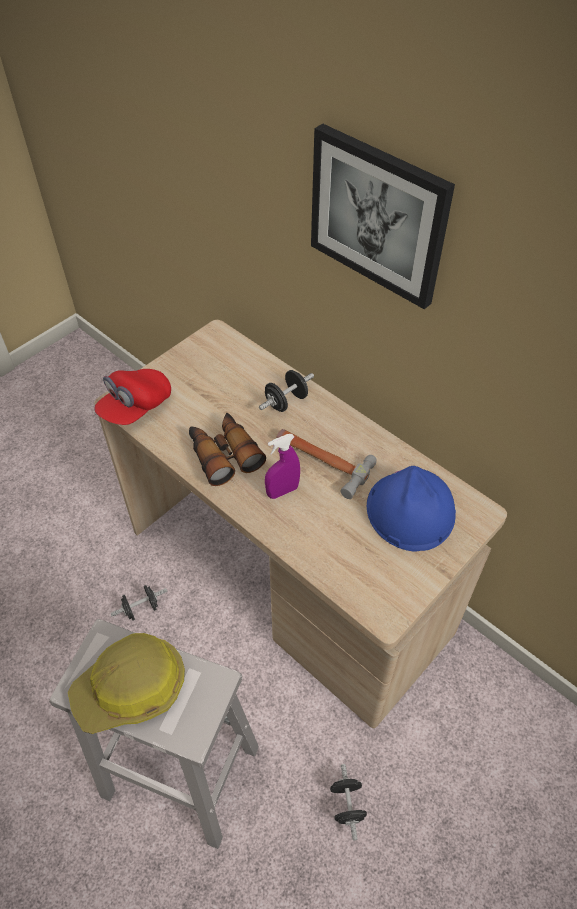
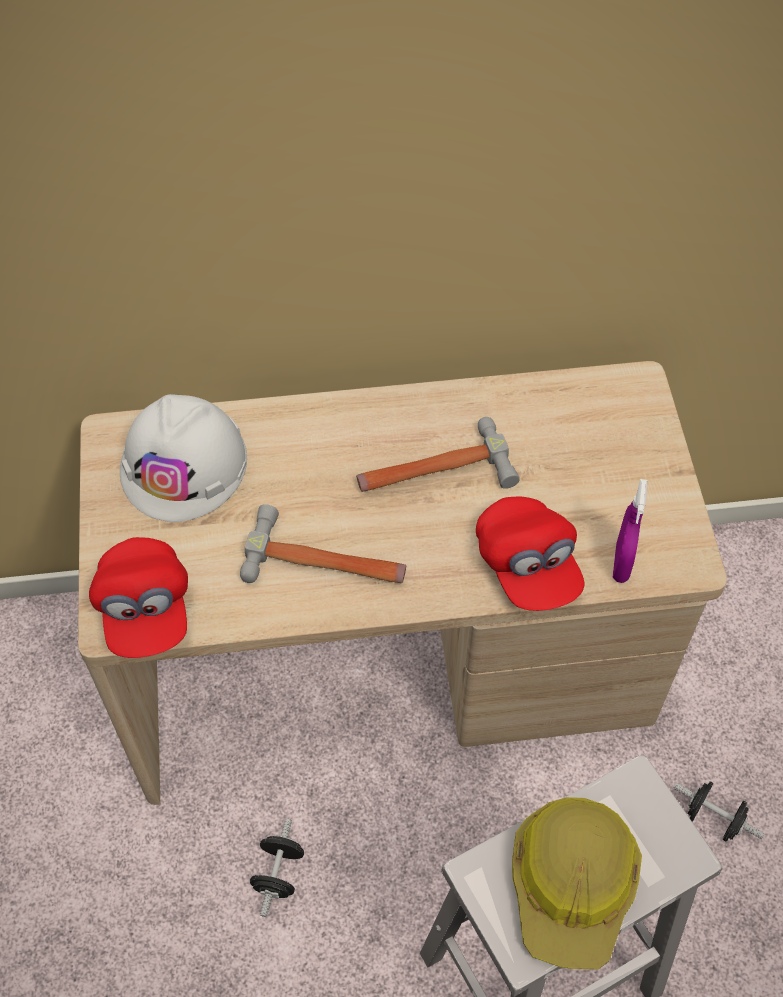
camera: 50 degrees left, 5 degrees up
binoculars [189,413,266,486] -> hammer [240,504,406,583]
black dumbbell [259,370,314,412] -> none
purple spray bottle [265,434,300,499] -> purple spray bottle moved to [613,479,647,583]
picture [311,124,455,309] -> none
blue hard hat [367,466,456,551] -> none
none -> white hard hat [120,394,247,522]
none -> red cap [476,496,585,611]

